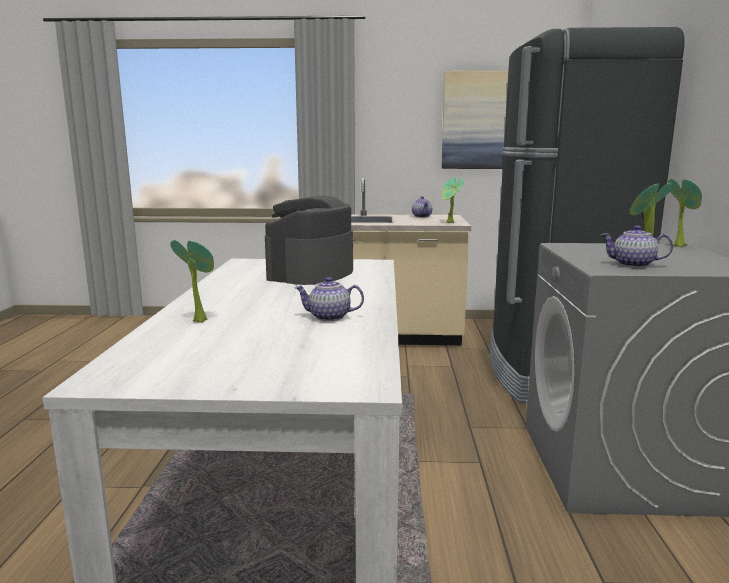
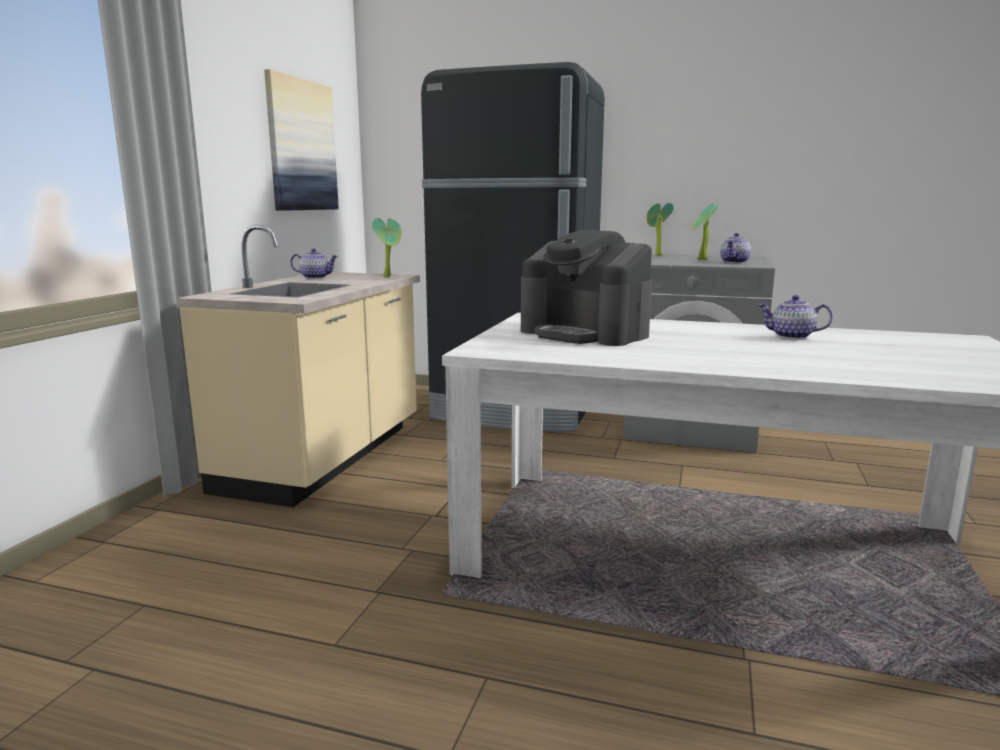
camera: 75 degrees left, 0 degrees up
potted plant [170,240,214,322] -> none
teapot [294,277,364,321] -> teapot turned 90 degrees clockwise [759,295,833,339]

